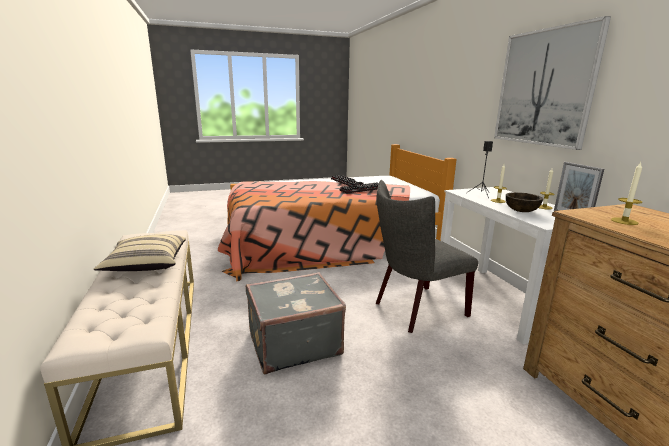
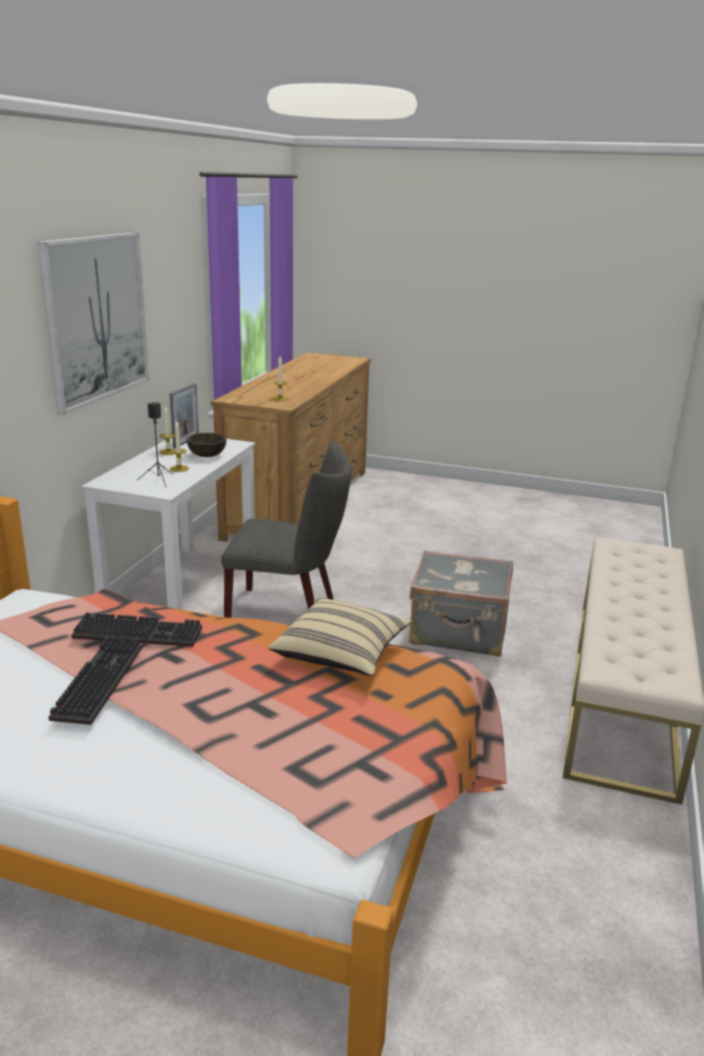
camera: 145 degrees left, 5 degrees up
beige pillow [94,234,186,271] -> beige pillow moved to [268,598,411,676]

